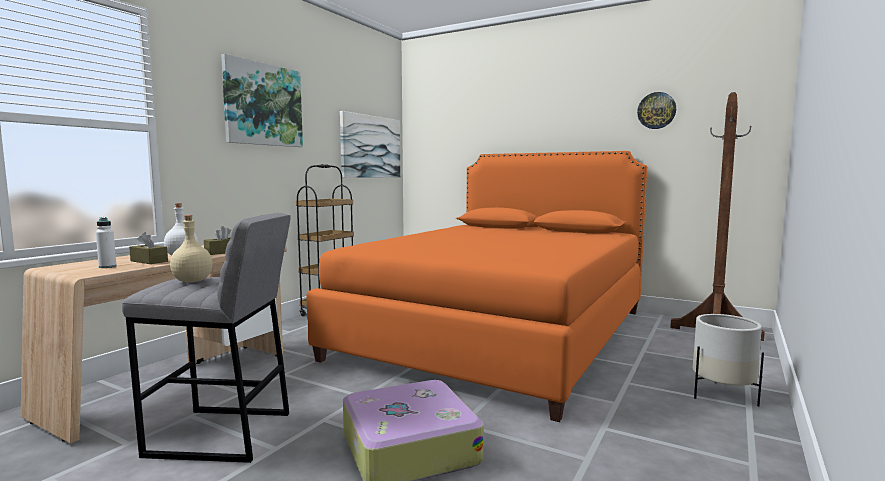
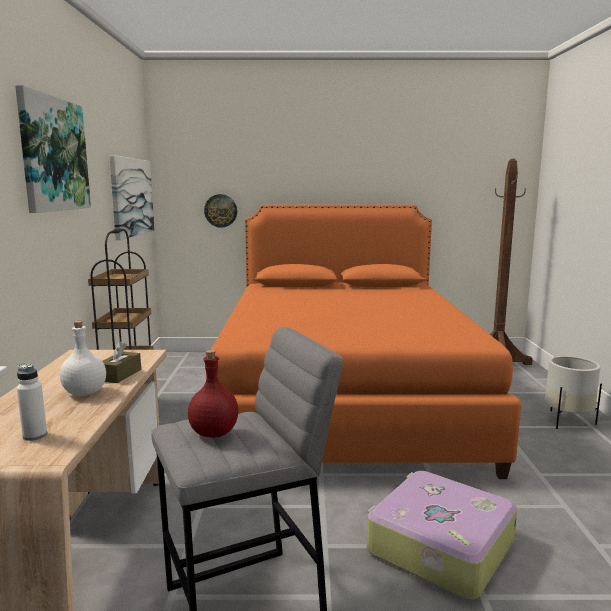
camera: 30 degrees left, 5 degrees up
brown tissue box [129,232,168,264] -> none
beige bottle [170,215,213,282] -> red bottle [188,350,238,438]
wall clock [637,92,676,129] -> wall clock moved to [204,194,237,228]

